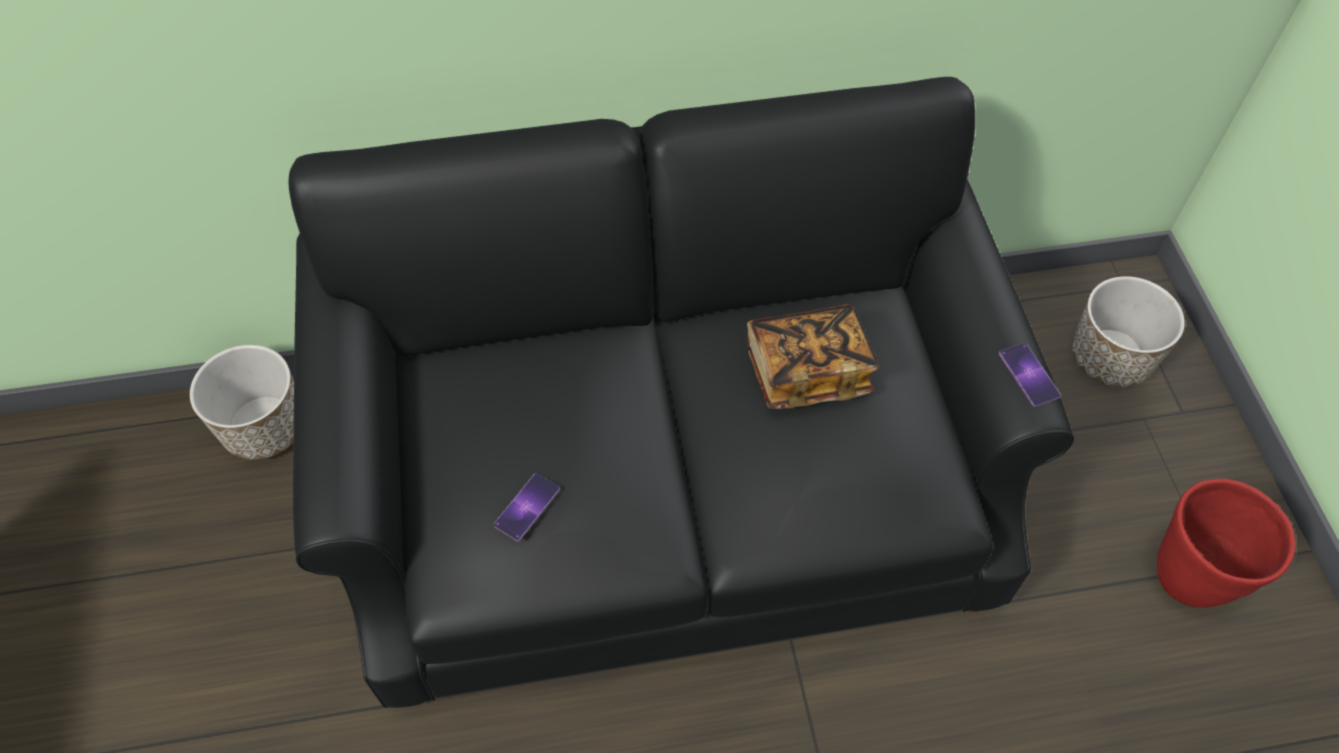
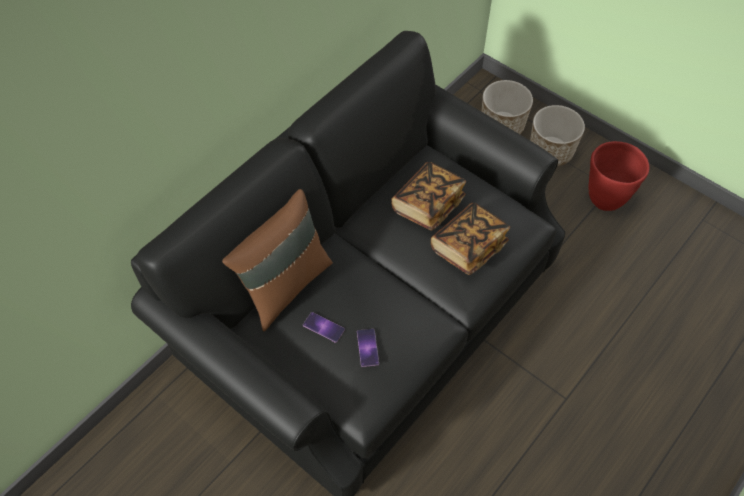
camera: 40 degrees left, 0 degrees up
planter [190,345,294,460] -> planter moved to [530,105,585,166]
phone [999,343,1061,407] -> phone moved to [303,312,345,343]
none -> brown pillow [222,189,333,331]
none -> book [431,203,510,275]

